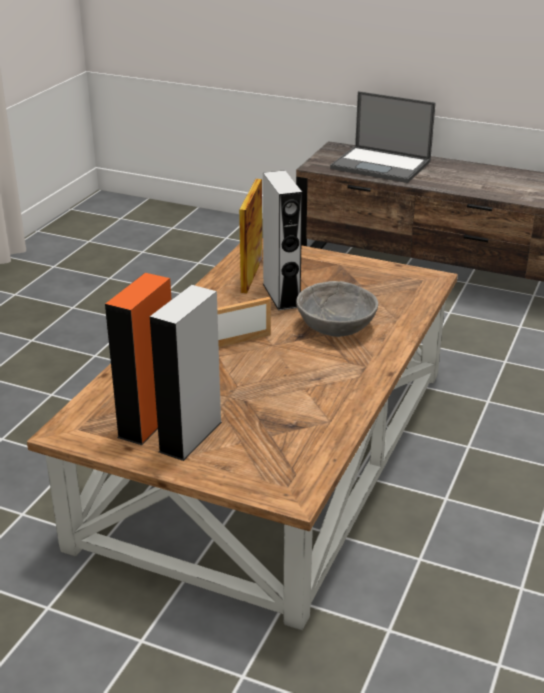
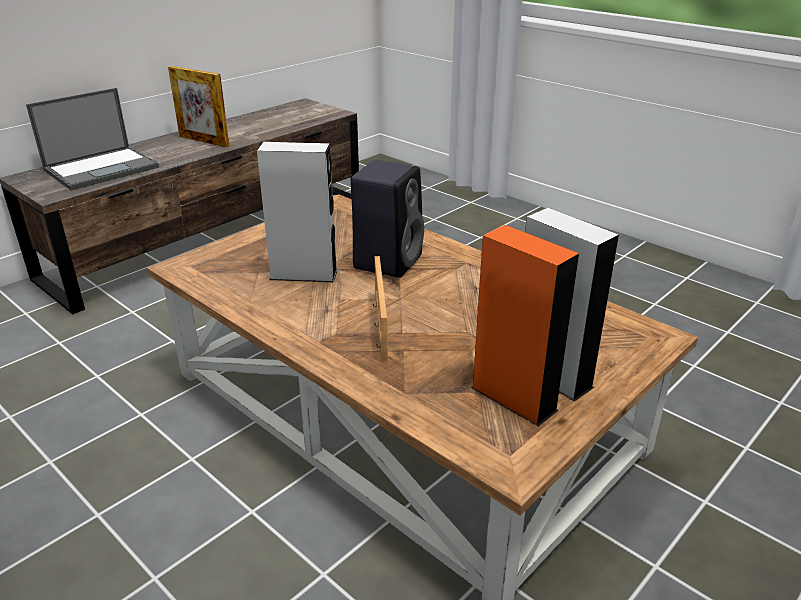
camera: 70 degrees left, 0 degrees up
picture frame [239,179,262,293] -> picture frame moved to [168,66,229,147]
grey bowl [296,281,378,337] -> black speaker [351,160,424,278]

